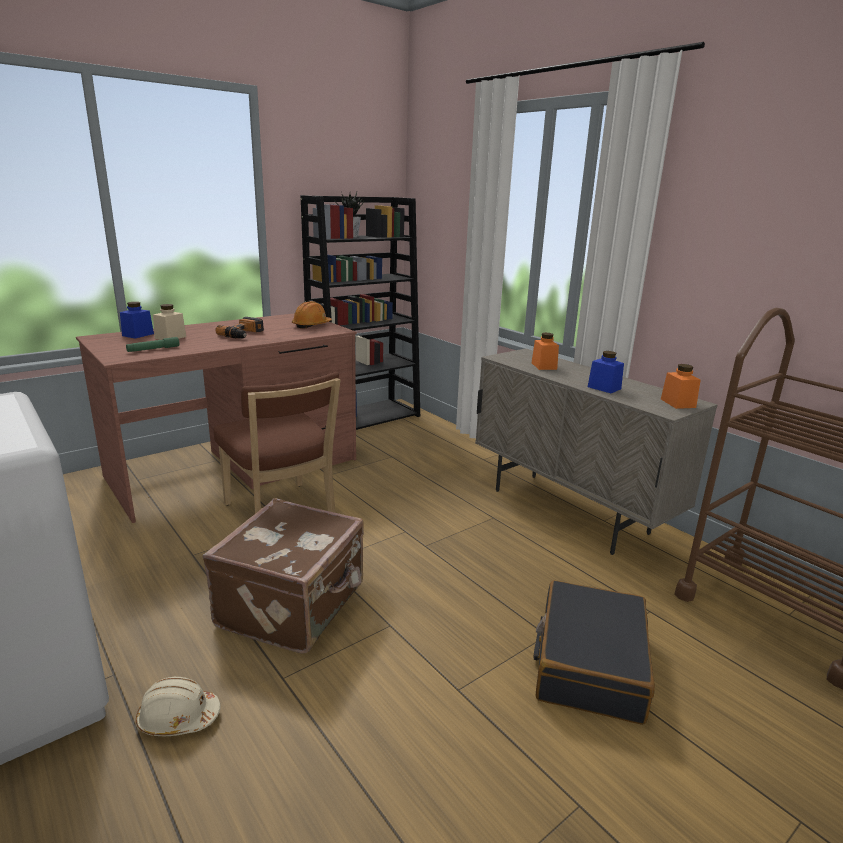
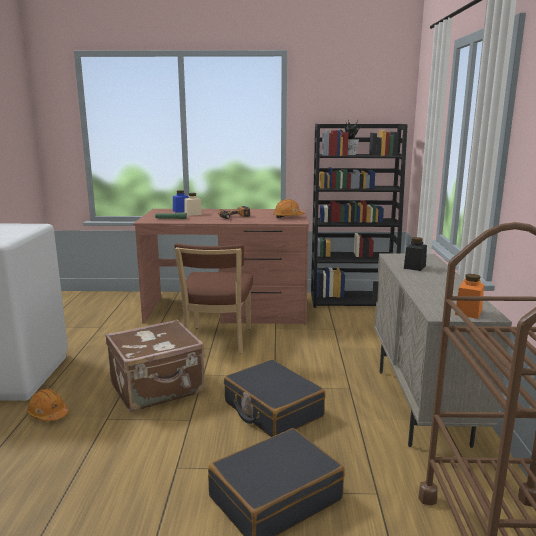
camera: 40 degrees right, 5 degrees down
beige hard hat [136,677,221,736] -> orange hard hat [27,388,69,421]
orange jar [532,333,559,370] -> black jar [404,237,427,271]
blue jar [588,351,624,393] -> none
none -> black suitcase [224,359,326,437]

